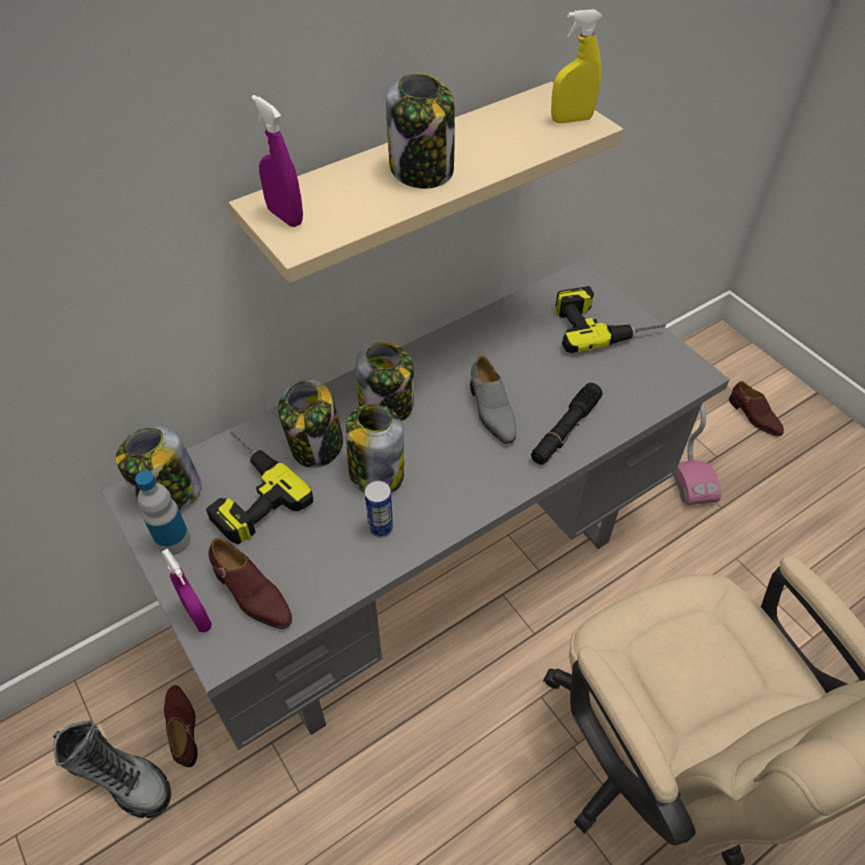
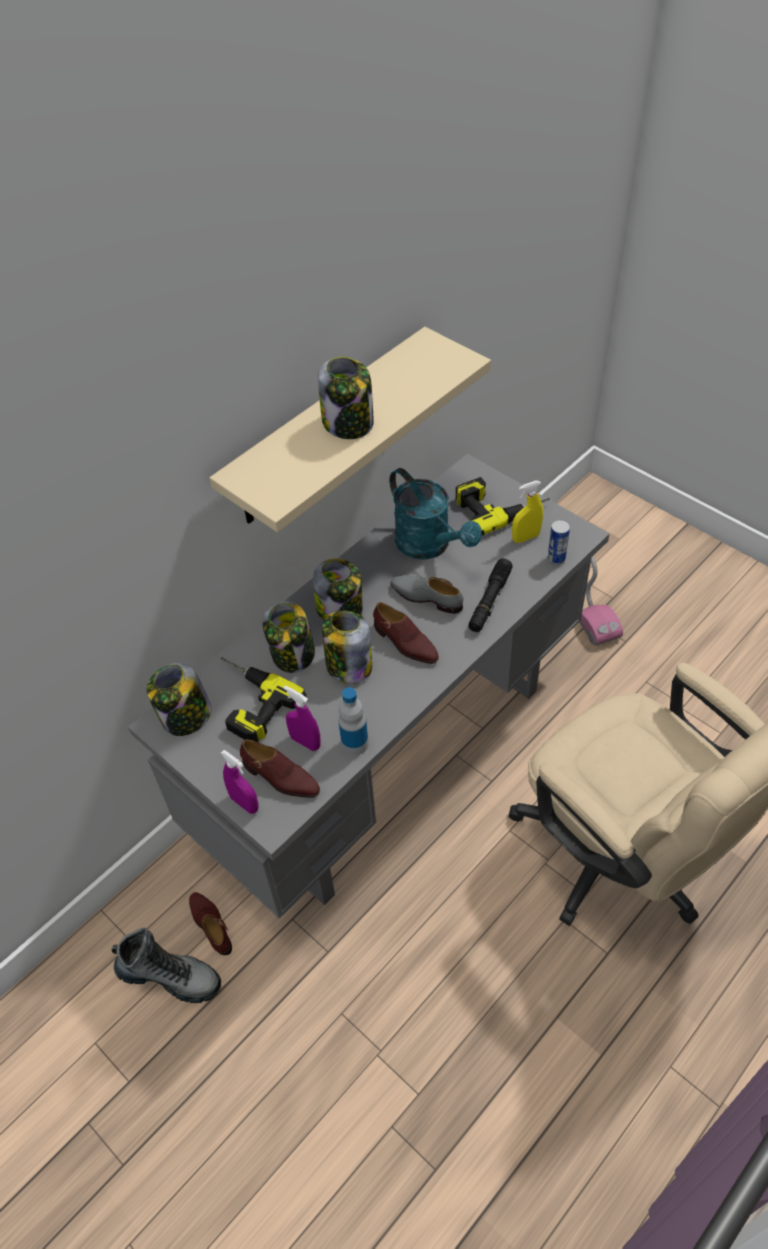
camera: 10 degrees left, 0 degrees up
bottle [135,470,190,555] -> bottle moved to [338,687,369,756]
purple spray bottle [251,95,303,227] -> purple spray bottle moved to [283,686,321,751]
can [365,481,393,538] -> can moved to [548,520,570,565]
grey shoe [470,356,516,444] -> grey shoe turned 150 degrees clockwise [391,575,463,614]
yellow spray bottle [551,9,603,123] -> yellow spray bottle moved to [512,481,543,543]
brown shoe [729,381,784,436] -> brown shoe moved to [373,602,439,664]
none -> turquoise watering can [389,468,482,560]

